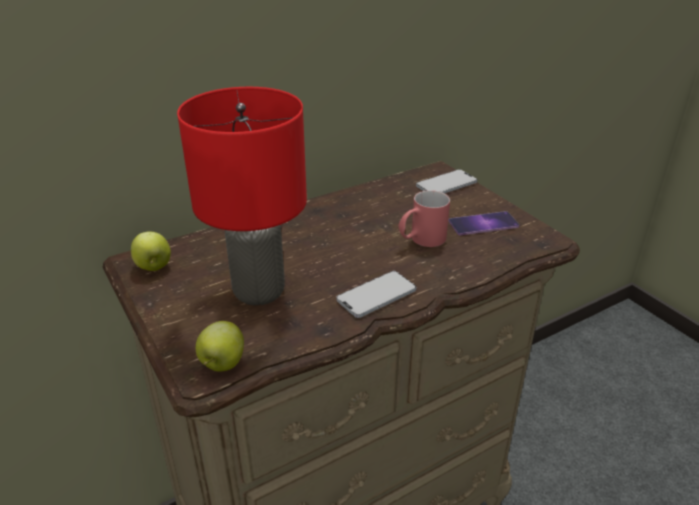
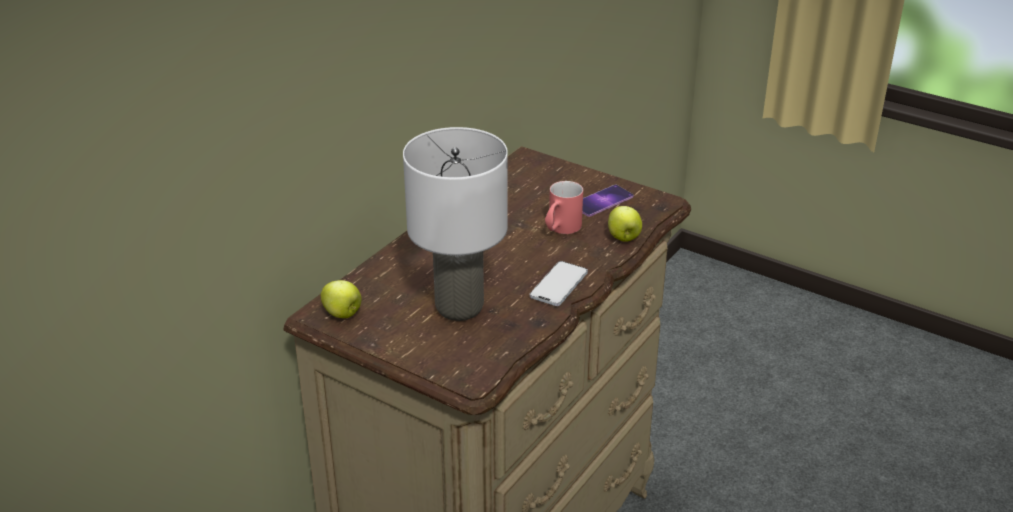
camera: 25 degrees left, 0 degrees up
red table lamp [177,87,307,305] -> white table lamp [403,127,508,321]
apple [196,321,244,372] -> apple moved to [608,206,642,242]
phone [416,169,477,193] -> none

